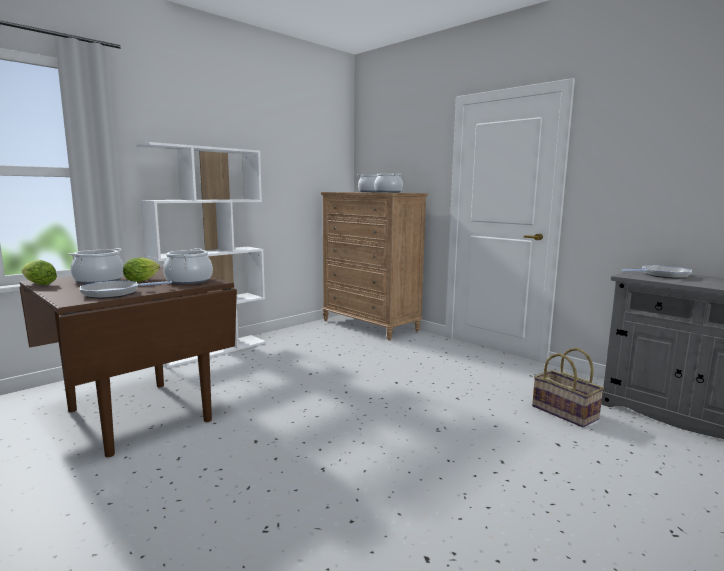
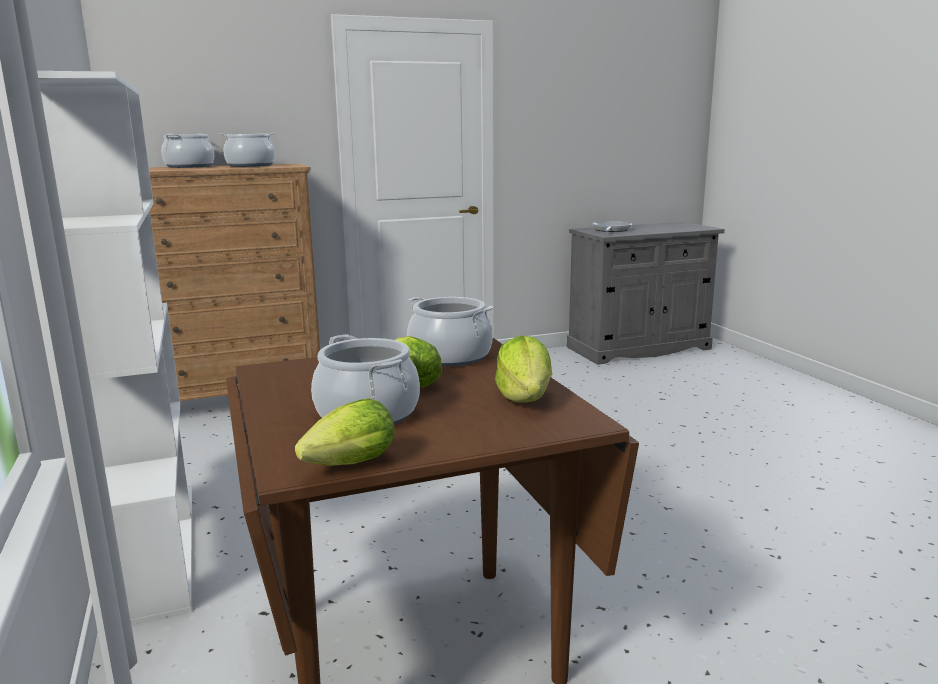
camera: 65 degrees left, 5 degrees up
frying pan [80,280,172,299] -> lettuce [495,335,552,403]
basket [532,348,604,428] -> none

